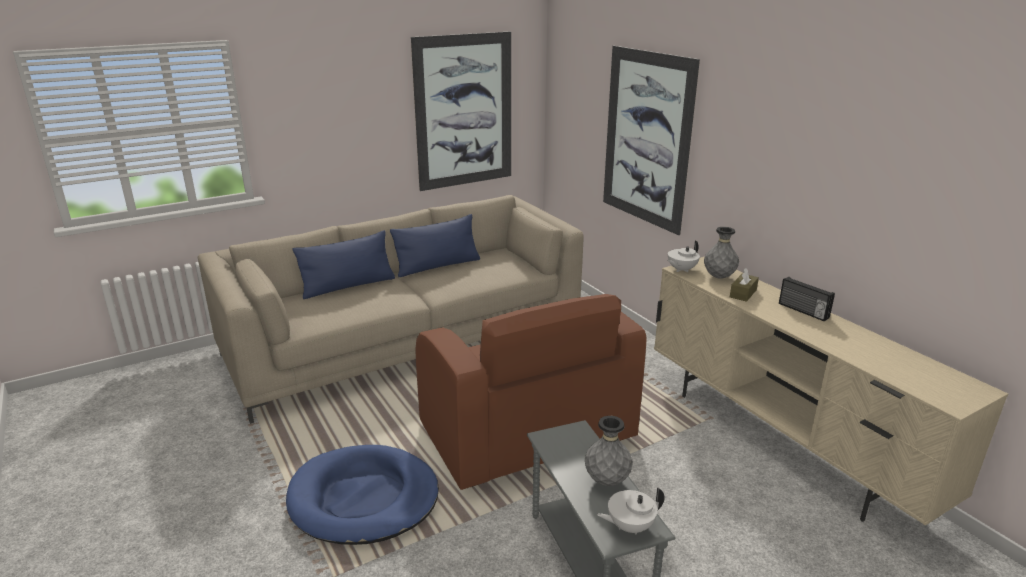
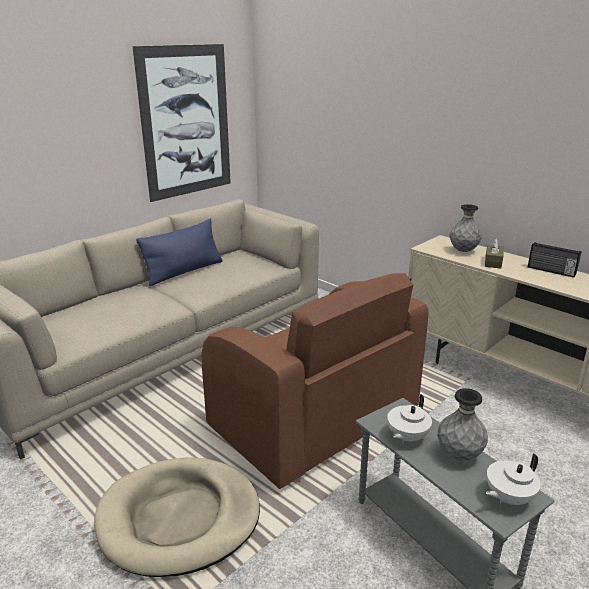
camera: 15 degrees left, 0 degrees up
blue dog bed [286,445,439,545] -> beige dog bed [94,457,260,577]
blue pillow [293,230,395,299] -> none
picture [603,46,700,235] -> none
white teapot [667,240,700,272] -> white teapot moved to [387,394,432,444]

